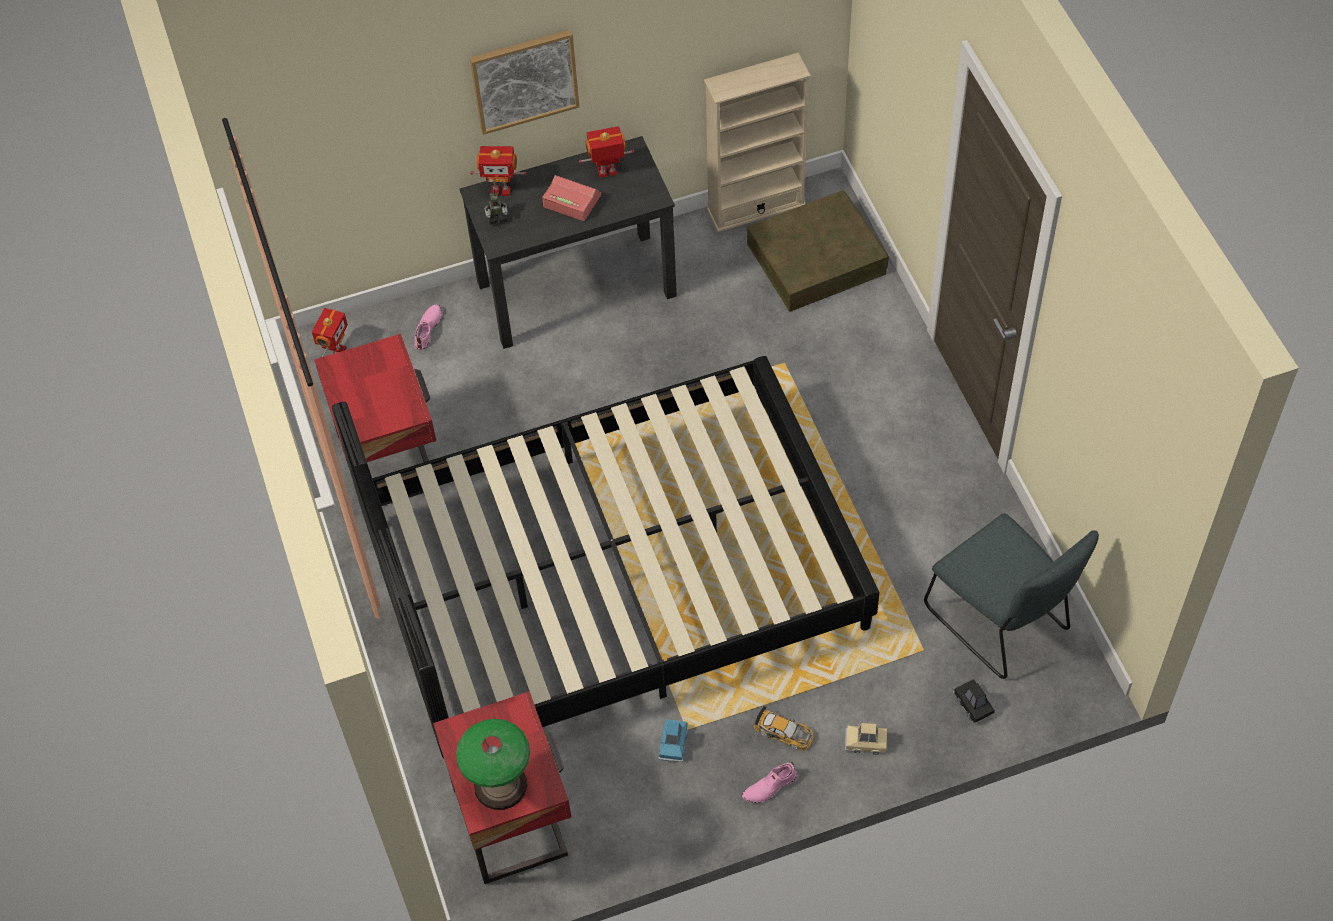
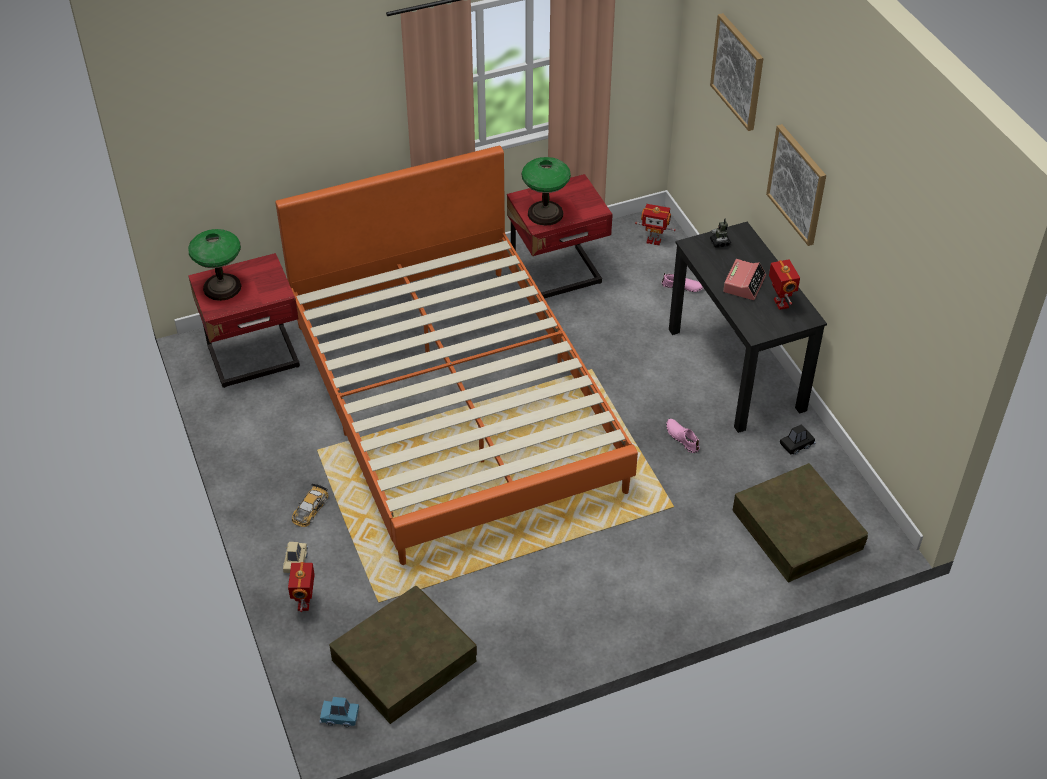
camera: 85 degrees right, 10 degrees down
black bed [332,356,880,758] -> orange bed [275,146,638,565]
toy robot [470,146,527,196] -> toy robot moved to [288,562,315,612]
blue toy car [658,719,688,762] -> blue toy car moved to [320,697,359,728]
beige bookcase [704,52,811,232] -> none
pink shoe [742,762,797,803] -> pink shoe moved to [666,419,700,453]
grey chair [924,514,1099,679] -> brown storage box [329,586,477,724]
black toy car [953,679,995,723] -> black toy car moved to [780,425,816,455]
none -> table lamp [522,157,571,226]
none -> picture [710,13,764,131]

